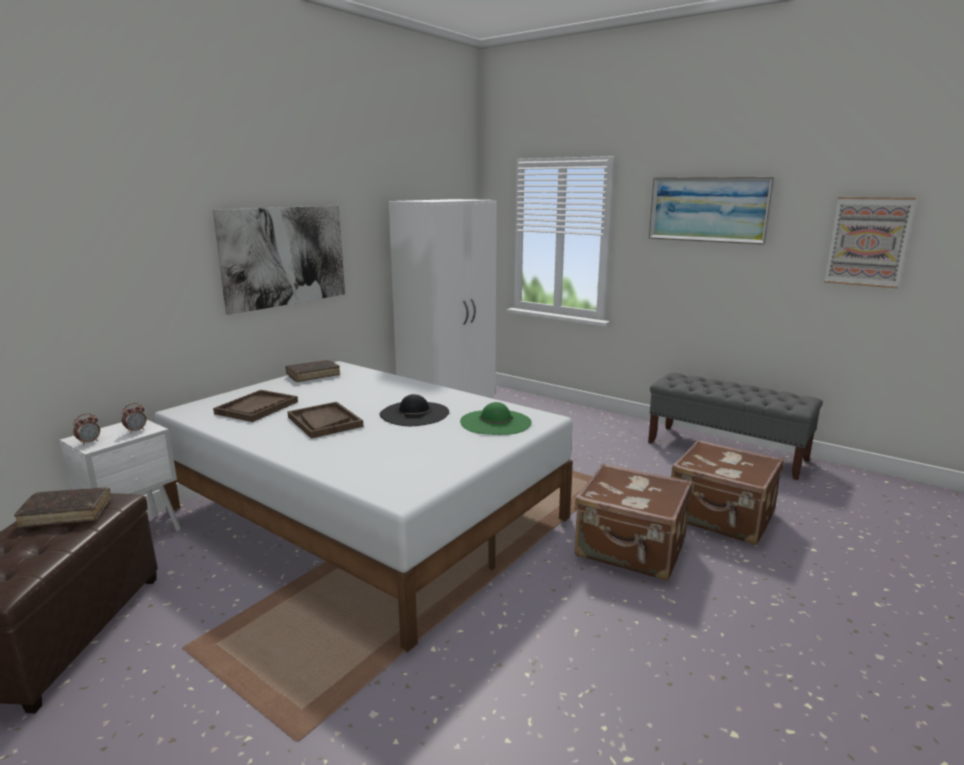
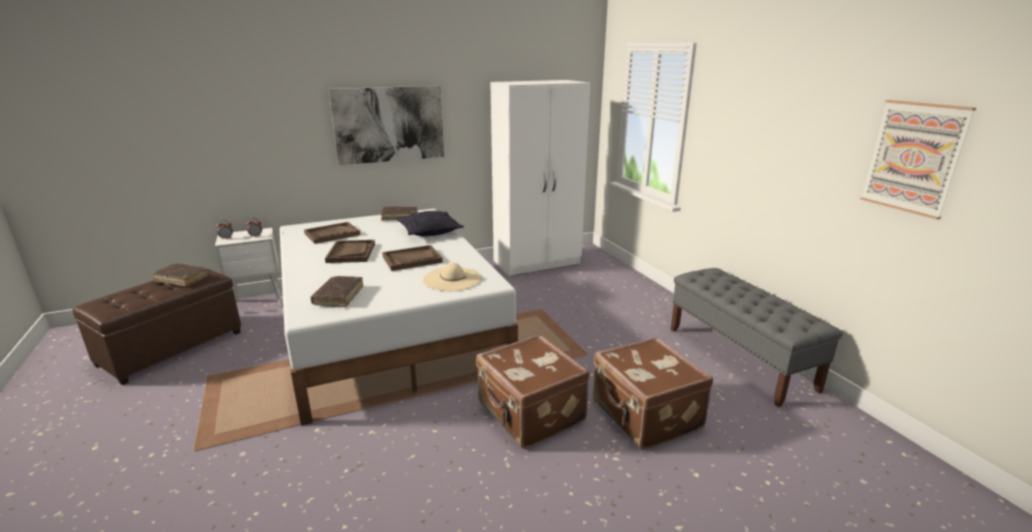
camera: 30 degrees right, 5 degrees up
black hat [380,394,449,426] -> brown tray [382,245,443,271]
green hat [460,402,532,435] -> beige hat [423,263,482,291]
picture [649,177,775,245] -> none
none -> brown book [310,276,363,307]
none -> pillow [396,211,464,236]

